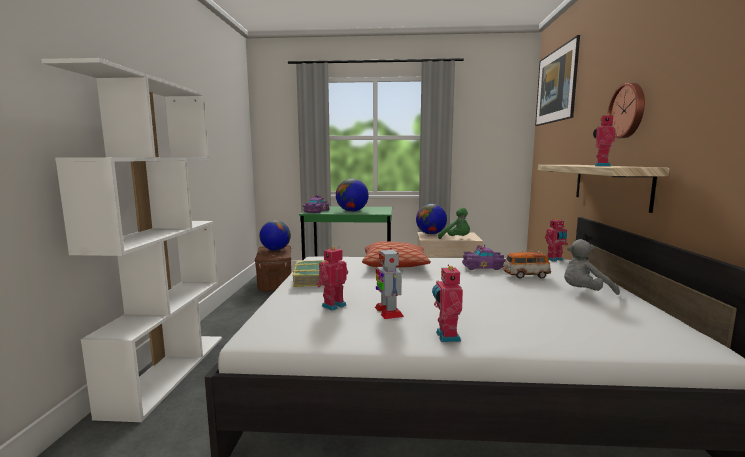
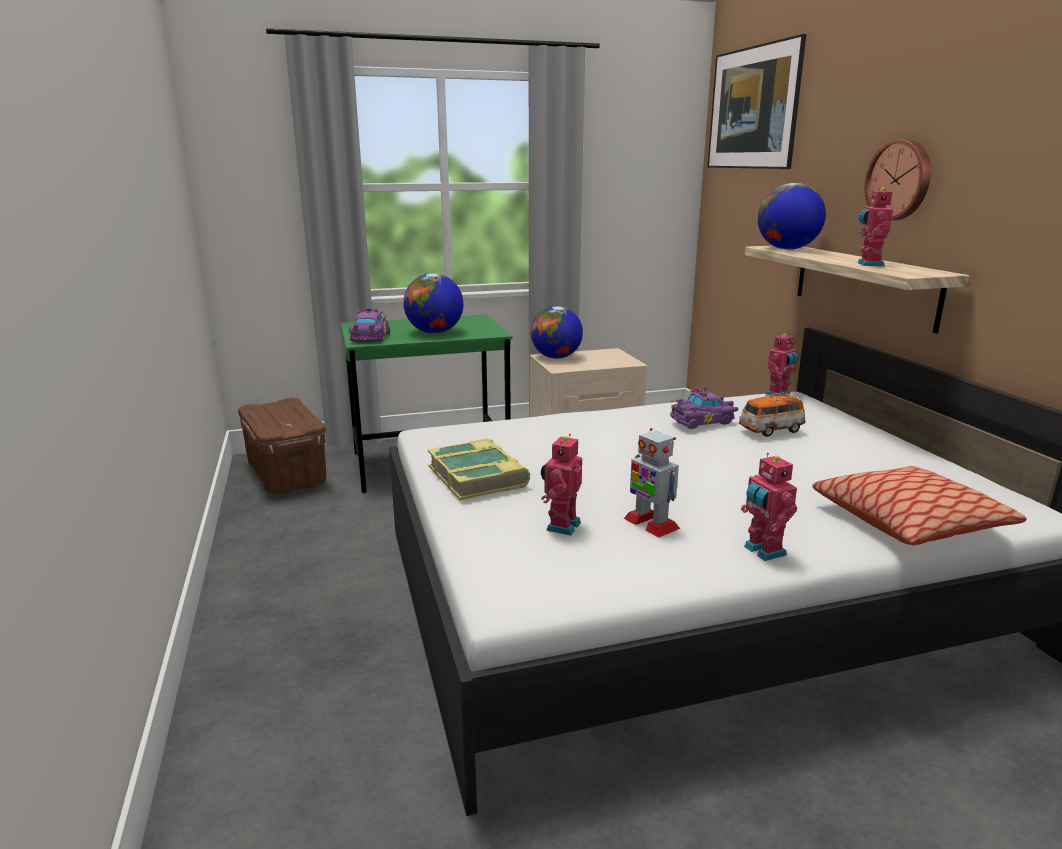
camera: 20 degrees left, 10 degrees up
white bookcase [41,58,222,422] -> none
globe [260,220,291,251] -> globe moved to [758,183,826,250]
pillow [362,241,431,268] -> pillow moved to [813,466,1027,545]
green plush toy [438,208,470,239] -> none
grey plush toy [564,239,620,295] -> none

